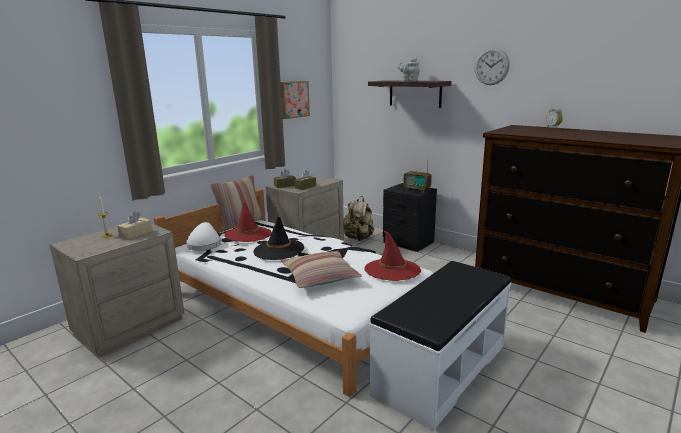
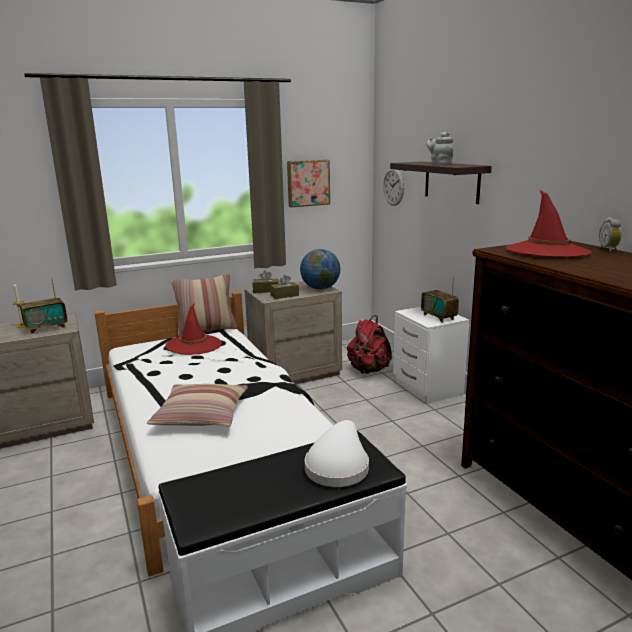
camera: 25 degrees right, 0 degrees up
beige tissue box [117,212,152,240] -> radio [20,278,67,334]
white hat [186,222,221,251] -> white hat moved to [305,420,369,487]
black hat [253,217,304,260] -> none
beige backpack [344,196,374,241] -> red backpack [347,315,392,374]
red hat [364,230,421,281] -> red hat moved to [505,189,592,257]
black nightstand [383,183,437,252] -> white nightstand [393,307,469,404]
wall clock [475,48,510,85] -> wall clock moved to [383,169,404,206]
none -> globe [300,249,341,289]

